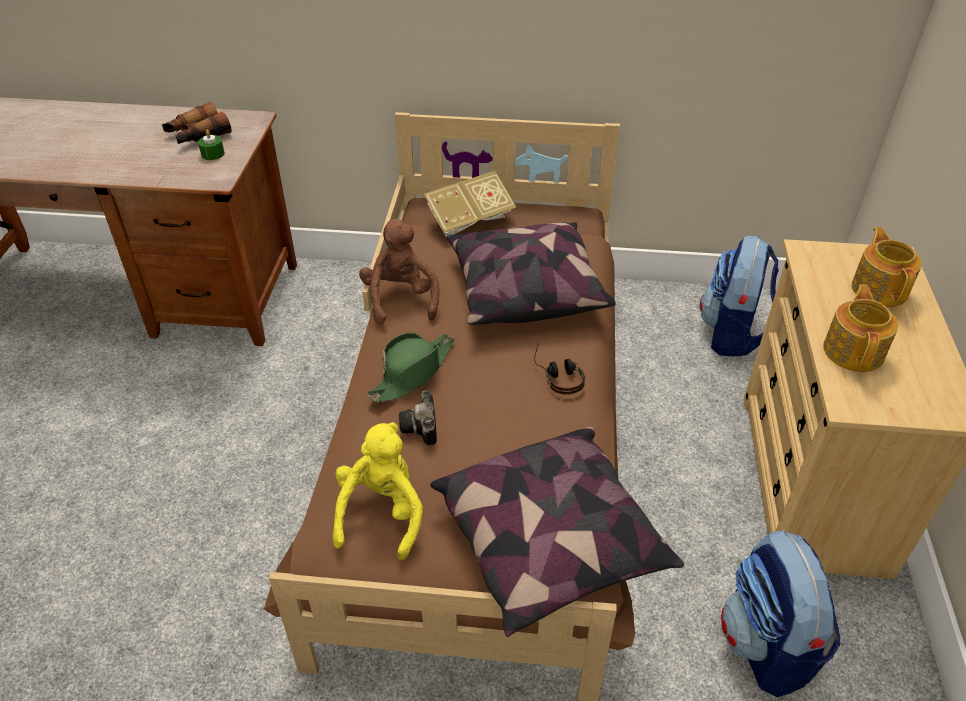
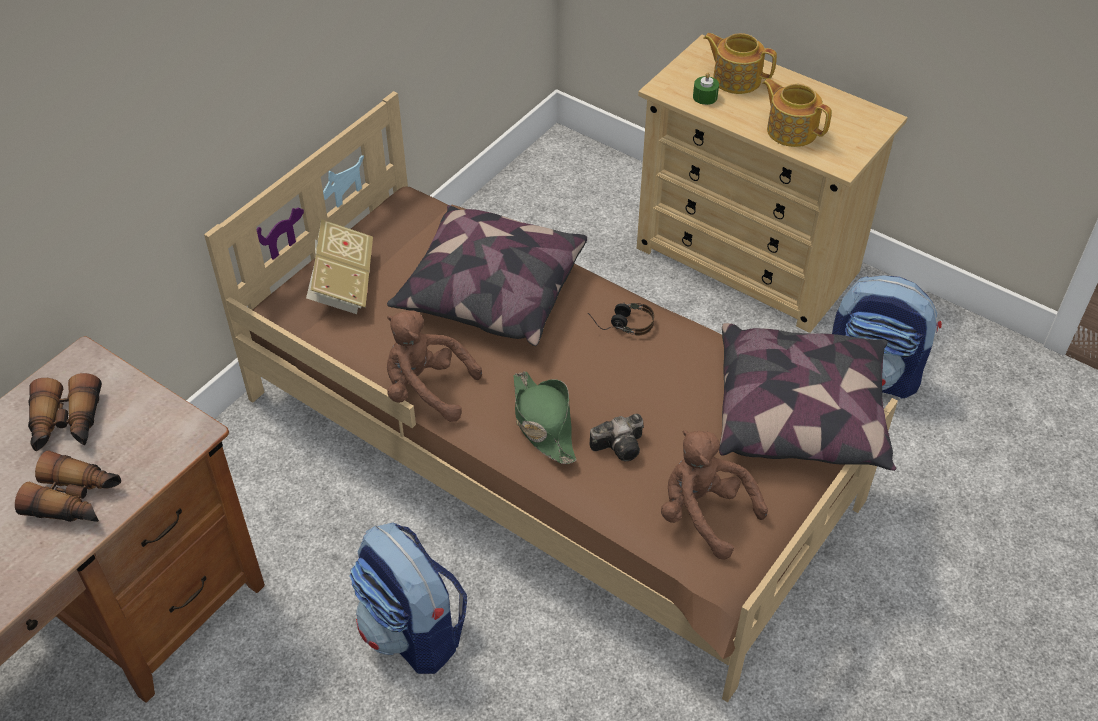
camera: 60 degrees left, 5 degrees up
green candle [198,129,225,160] -> green candle moved to [693,72,719,105]
yellow plush toy [333,422,423,560] -> brown plush toy [661,430,768,560]
camera [399,390,437,445] -> camera turned 45 degrees counterclockwise [590,414,644,461]
backpack [700,236,779,356] -> backpack moved to [350,522,467,674]
none -> binoculars [15,450,121,522]

